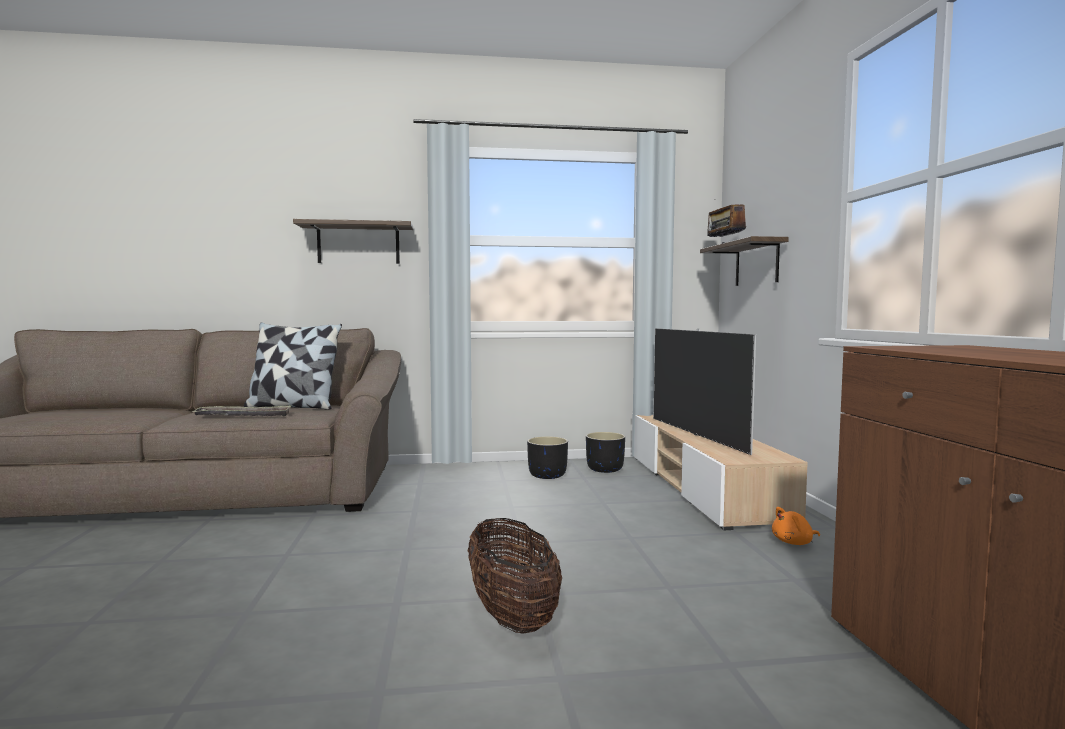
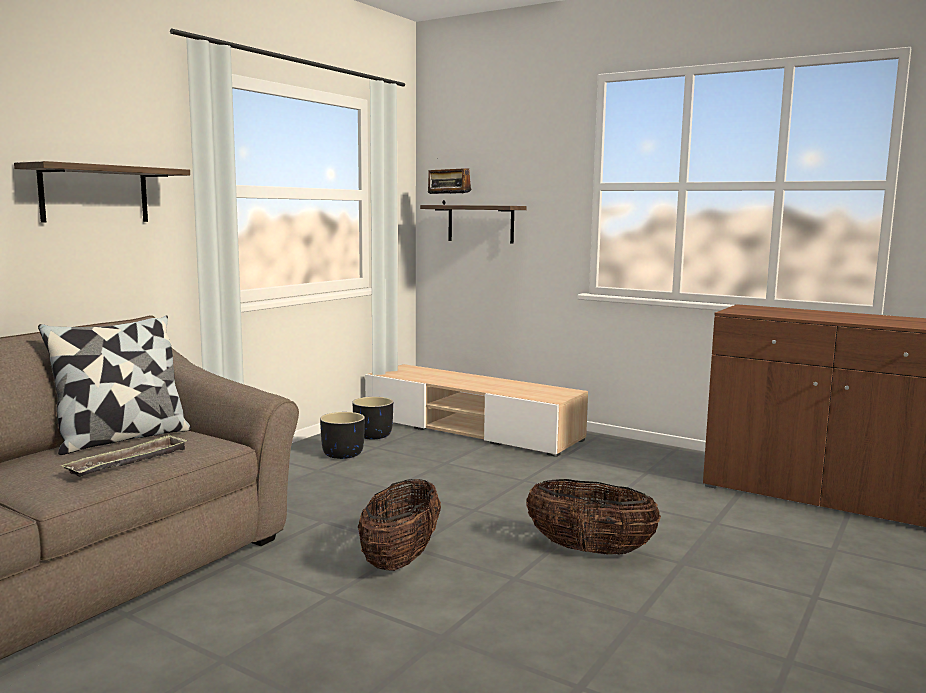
camera: 50 degrees left, 5 degrees up
television [653,328,756,455] -> none
orange plush toy [772,507,820,545] -> none
none -> basket [358,479,441,571]

